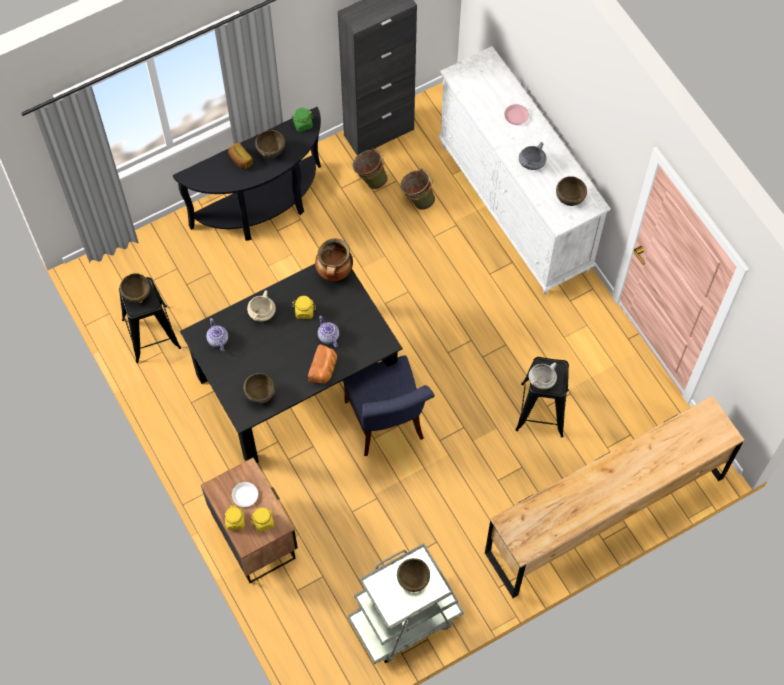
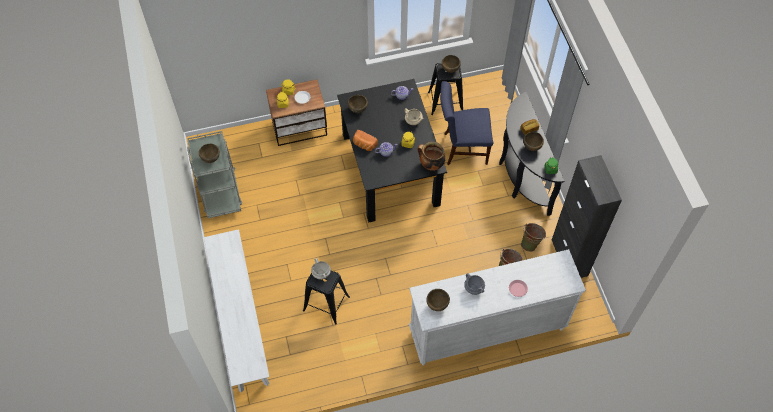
camera: 105 degrees right, 5 degrees down
blue chair [343,355,435,456] -> blue chair moved to [440,81,493,165]
brown dresser [485,396,744,598] -> white bench [204,229,269,393]

